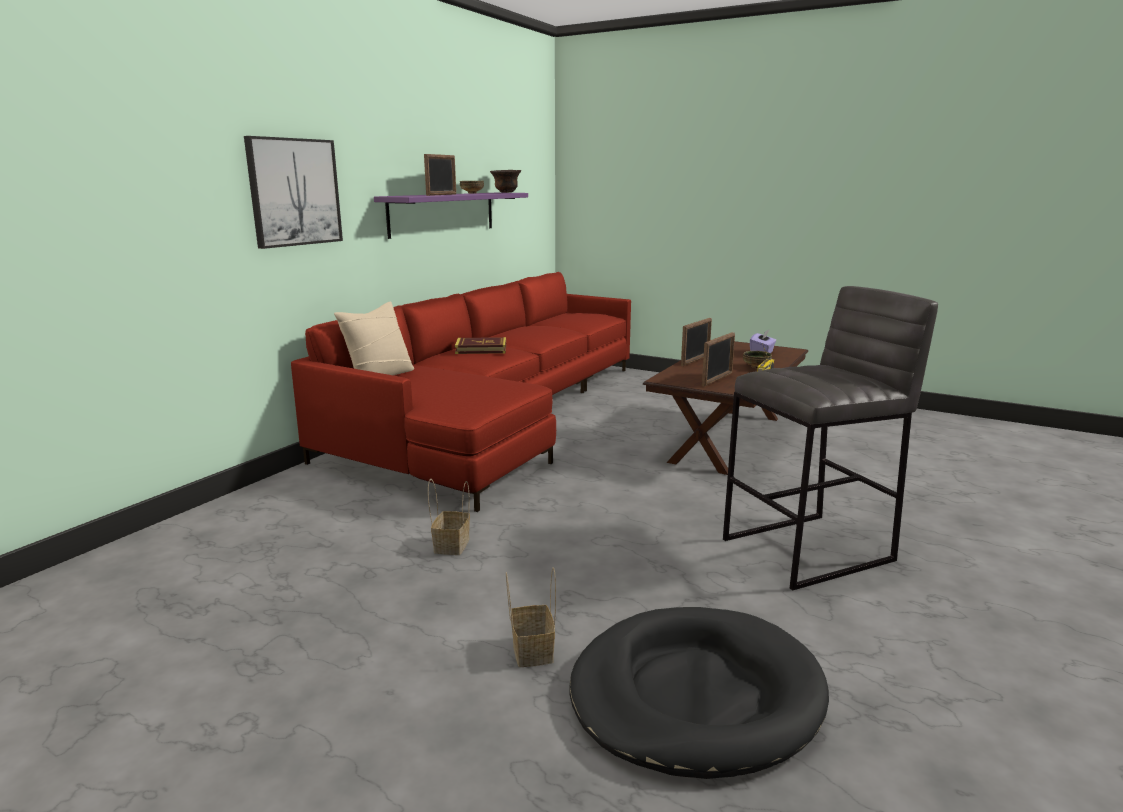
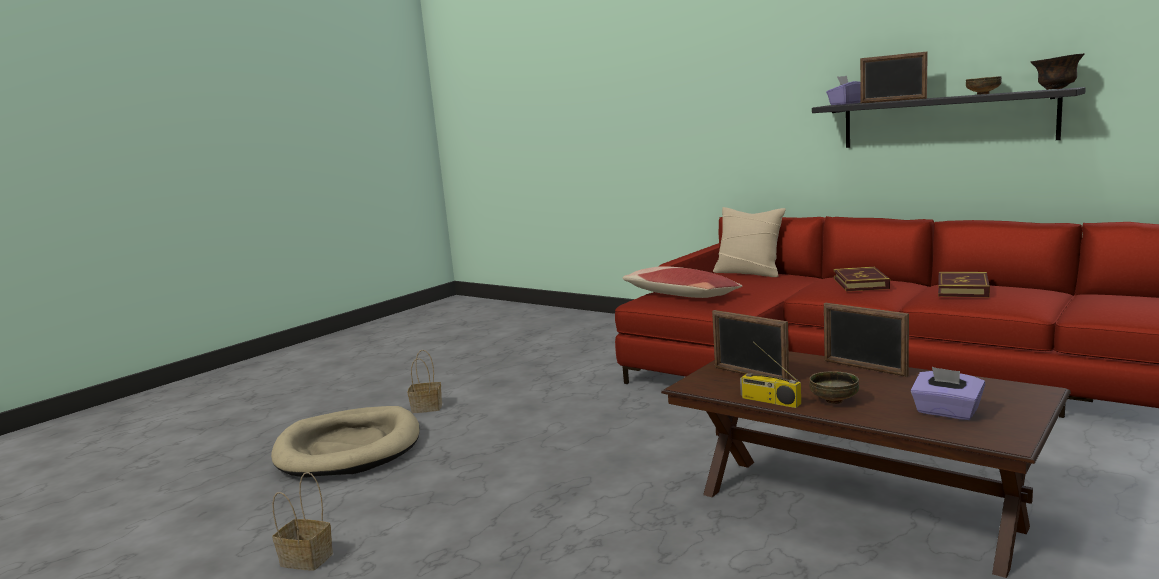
camera: 100 degrees right, 5 degrees down
picture [244,136,343,249] -> none
purple shelf [374,193,528,239] -> black shelf [812,87,1086,148]
basket [428,479,470,555] -> basket moved to [272,472,333,571]
black dog bed [570,607,829,779] -> beige dog bed [271,406,420,478]
grey stool [723,286,938,591] -> none
none -> pillow [622,266,742,298]
none -> purple tissue box [826,76,861,105]
none -> book [938,272,990,297]

